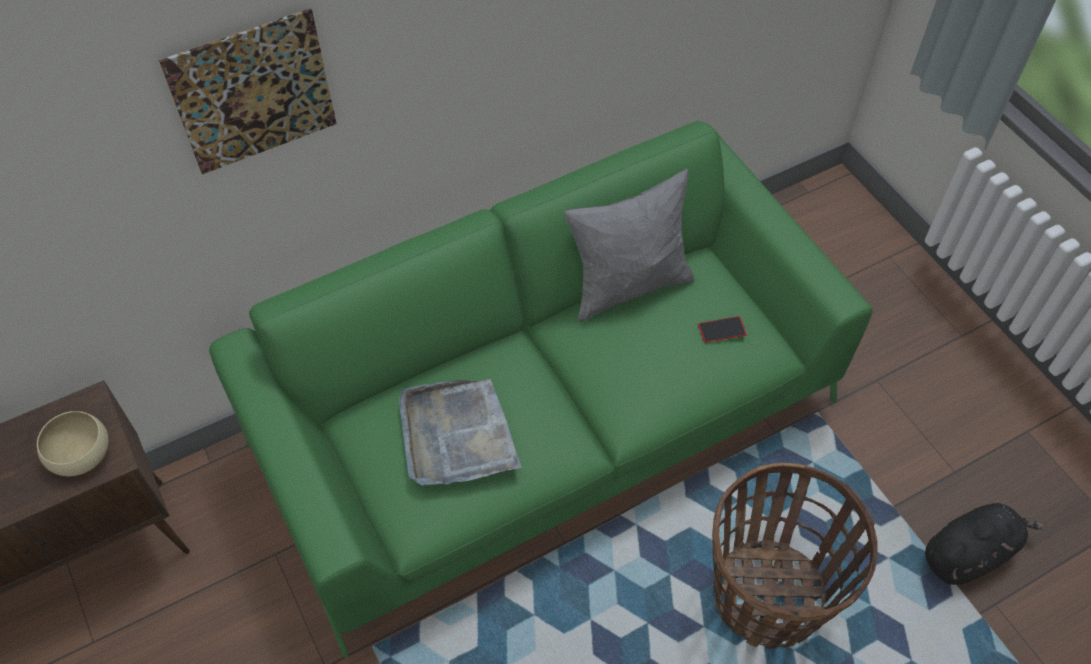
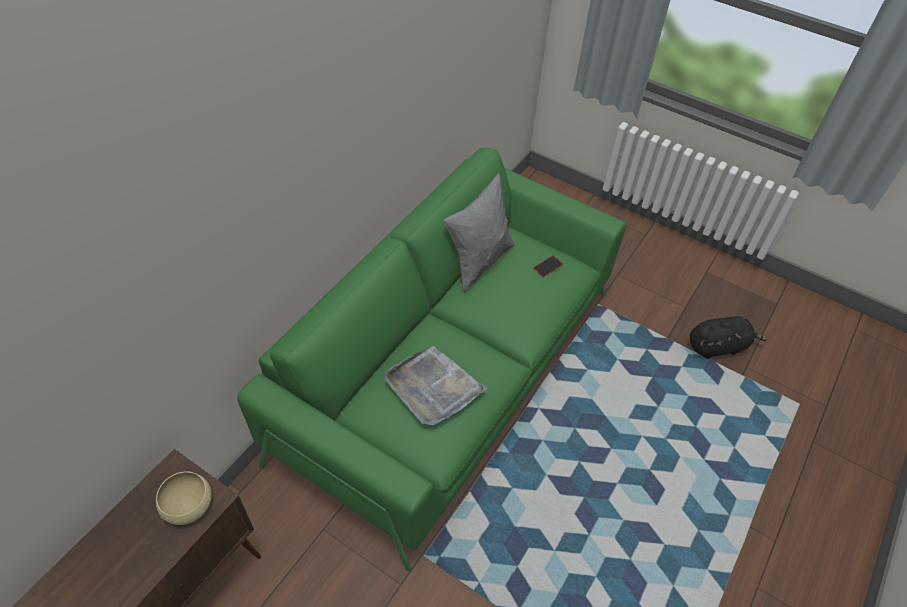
camera: 30 degrees left, 5 degrees down
picture [159,8,337,174] -> none
basket [712,463,878,649] -> none
black plush toy [925,503,1045,585] -> black plush toy turned 45 degrees clockwise [690,316,768,359]

